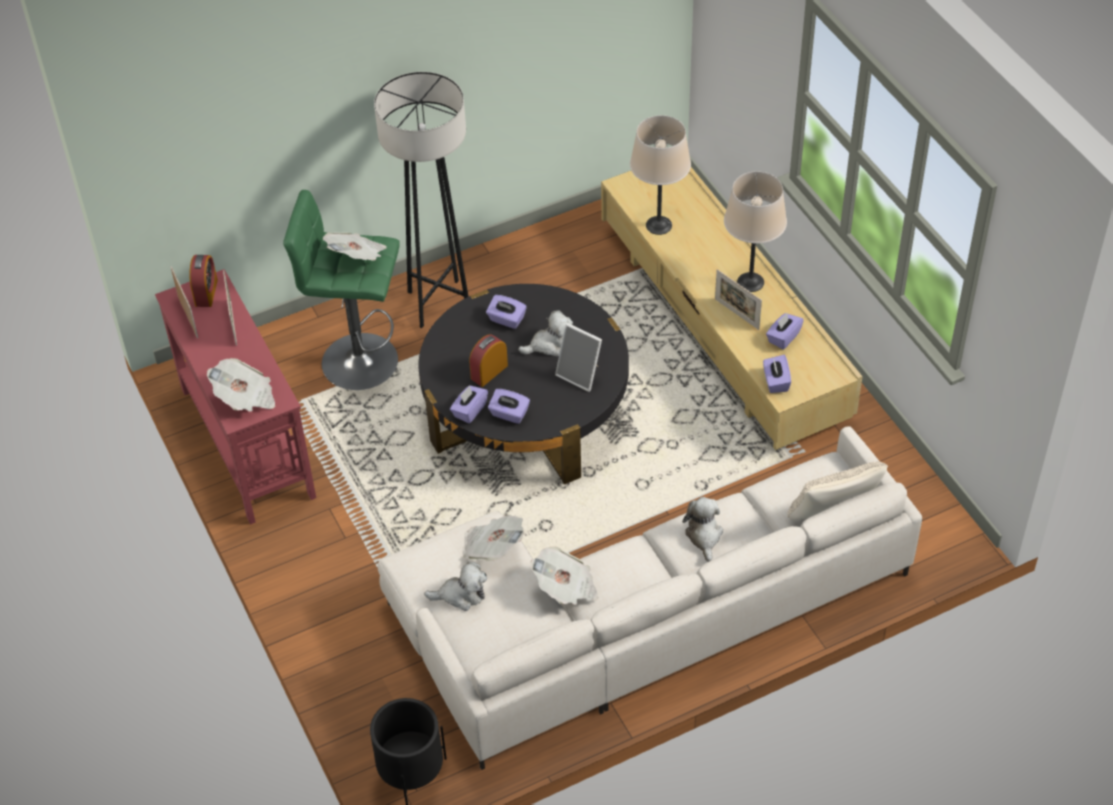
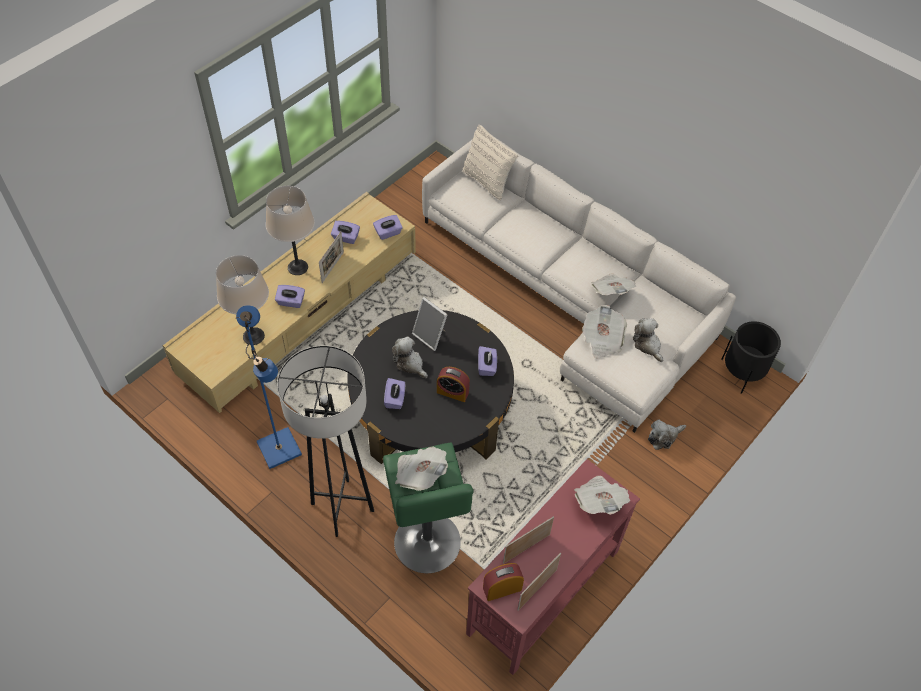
camera: 115 degrees left, 5 degrees up
purple tissue box [450,385,488,423] -> purple tissue box moved to [275,285,305,308]
picture frame [555,323,602,392] -> picture frame turned 120 degrees clockwise [412,297,447,351]
plush toy [682,497,723,562] -> plush toy moved to [648,419,686,450]
none -> blue floor lamp [236,305,302,469]

